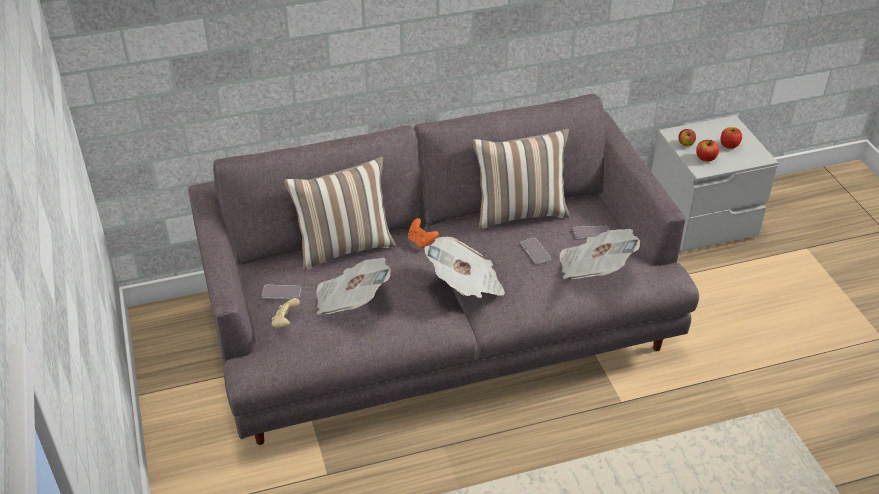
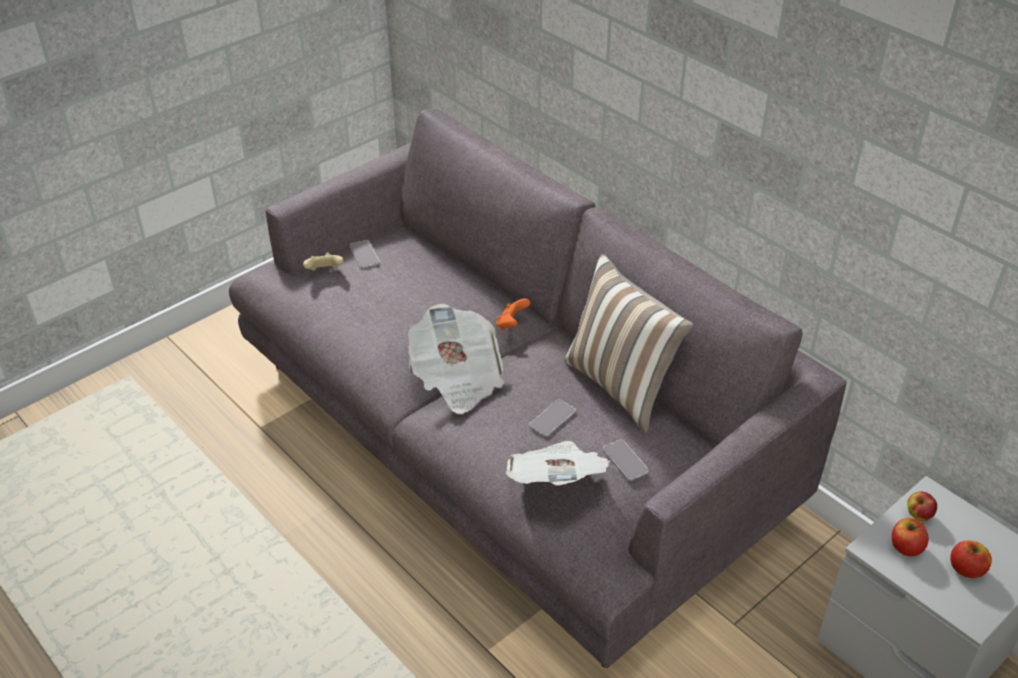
camera: 65 degrees right, 0 degrees up
pillow [284,157,396,271] -> none
newspaper [316,258,391,315] -> none

